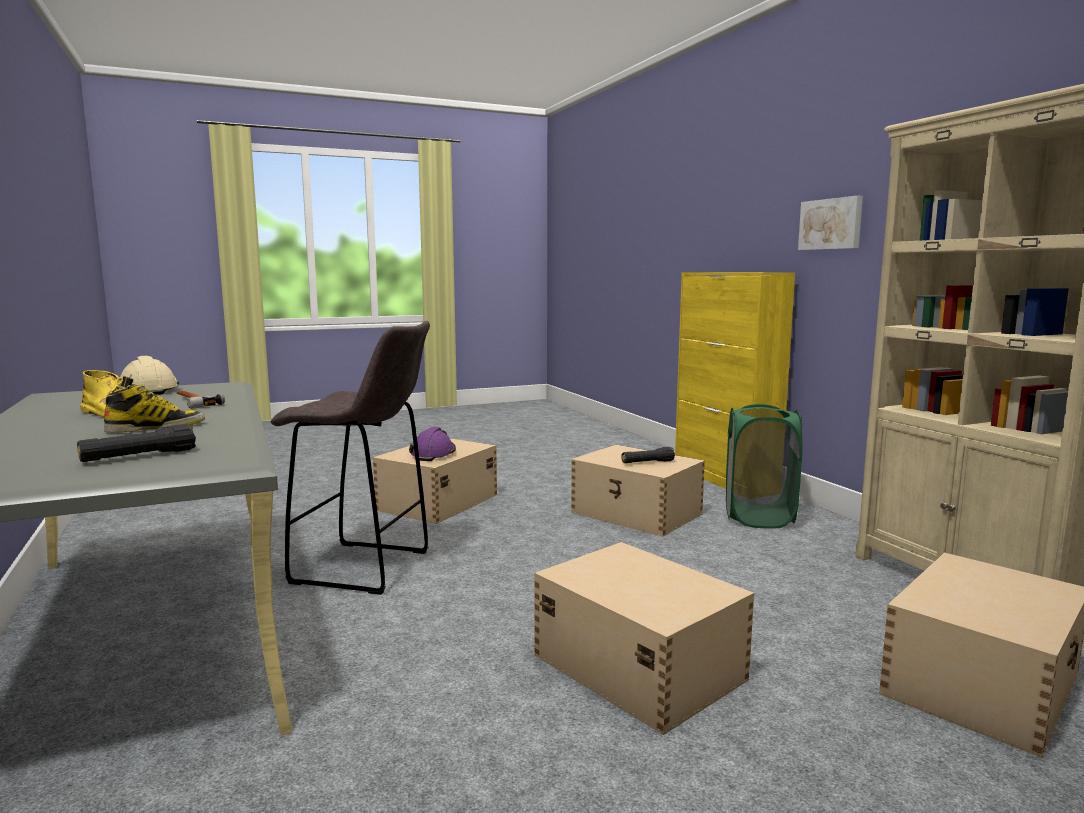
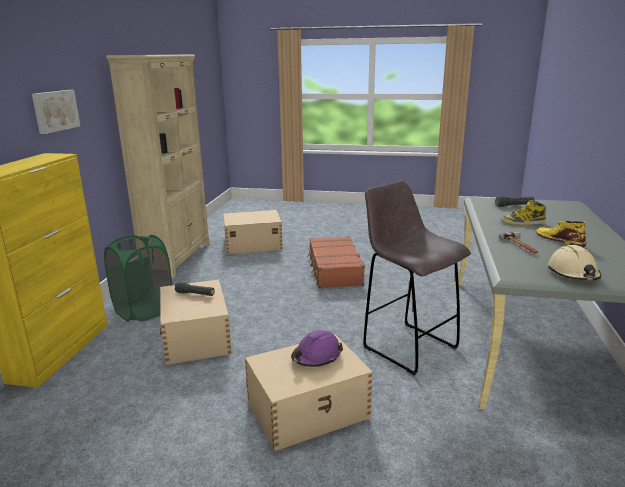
camera: 145 degrees left, 10 degrees up
beige storage box [534,542,754,735] -> brown suitcase [307,236,365,289]

